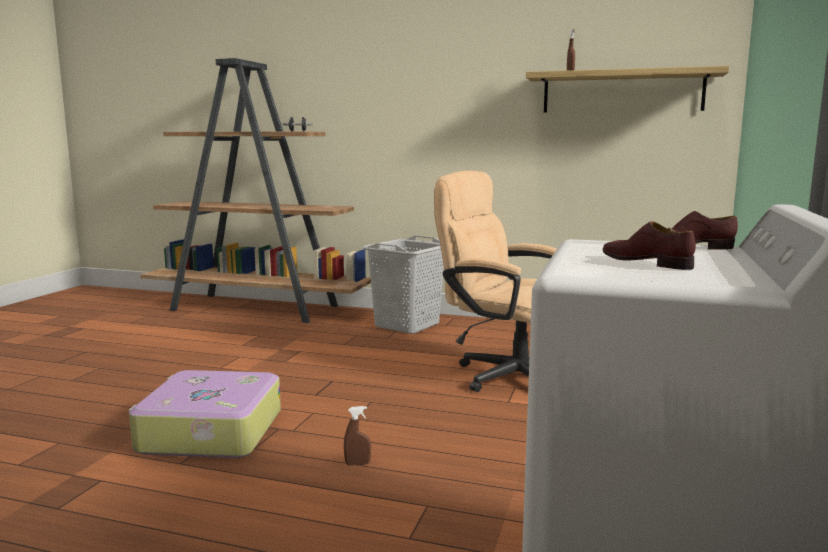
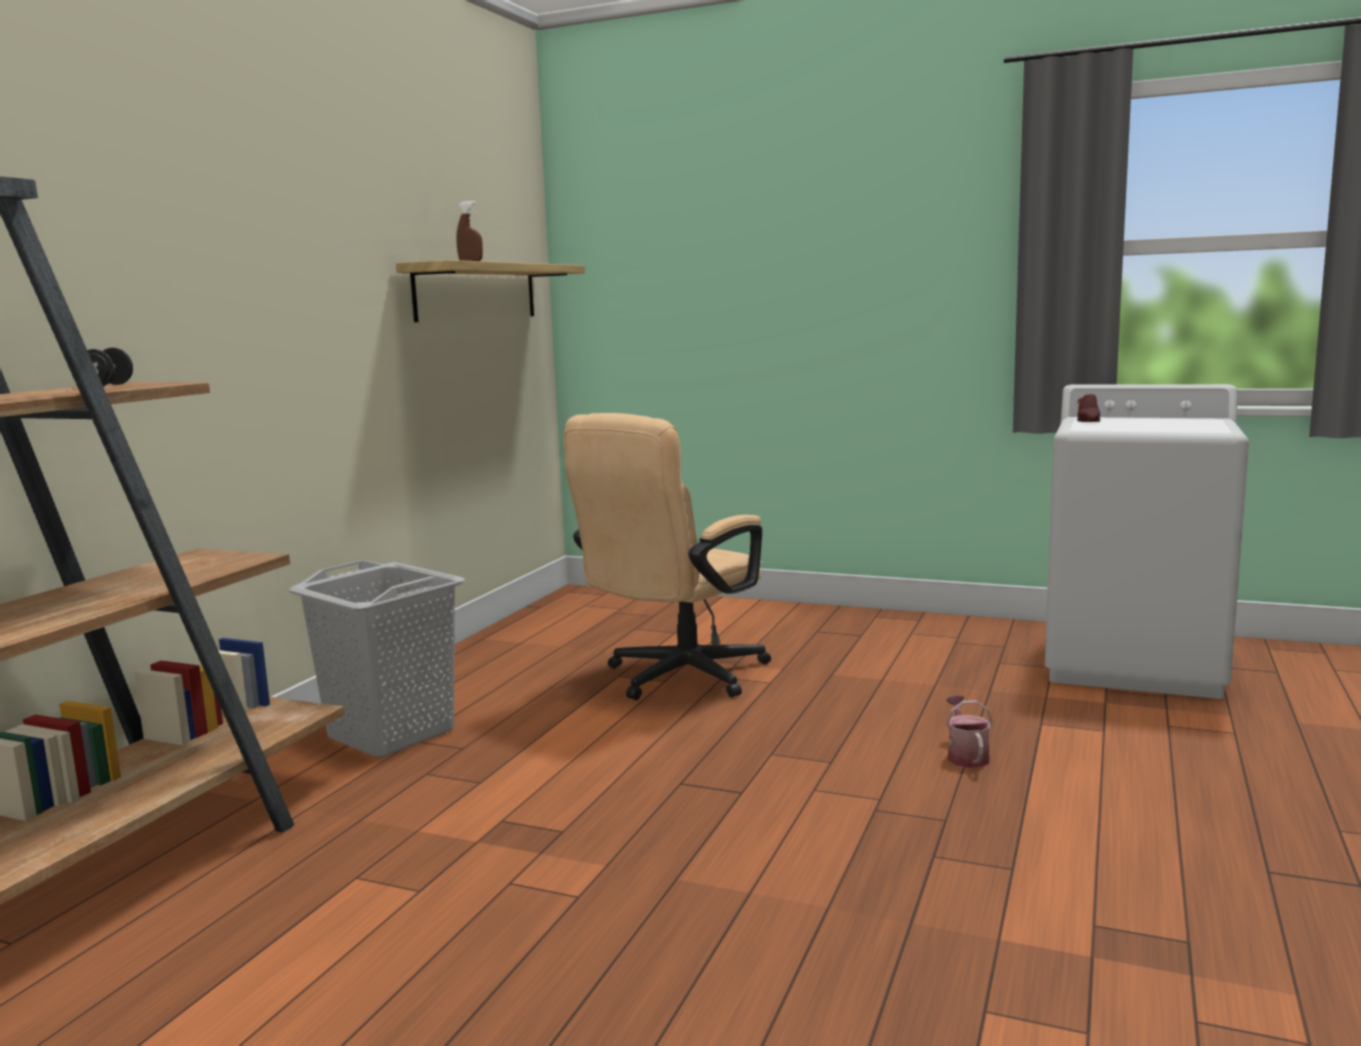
camera: 85 degrees left, 0 degrees up
suitcase [129,370,281,458] -> none
brown spray bottle [344,406,371,466] -> watering can [946,695,993,768]
brown shoe [602,221,696,270] -> none

